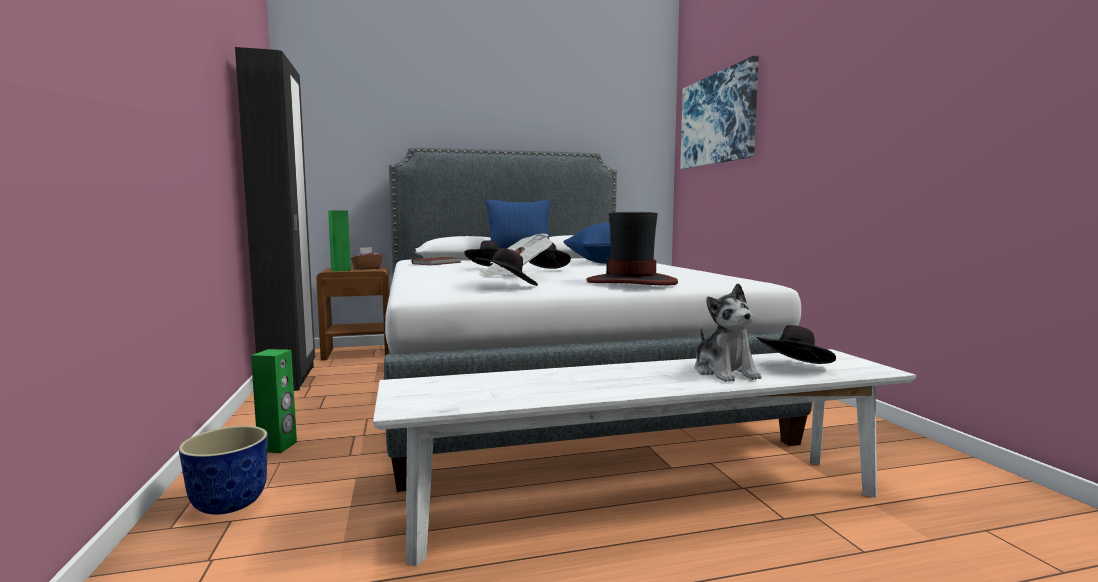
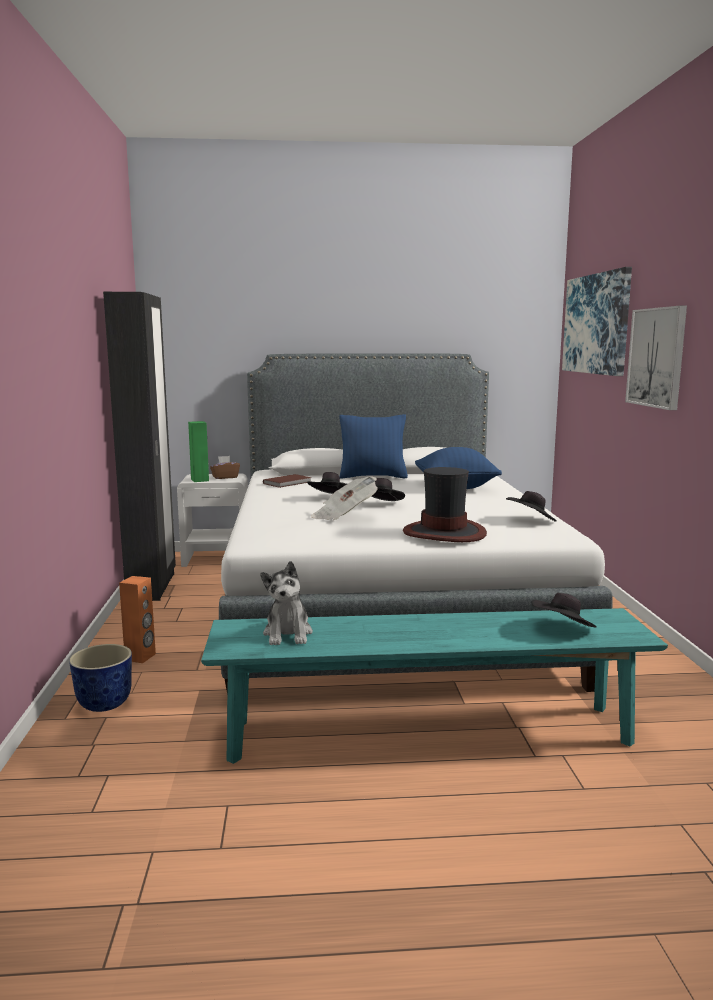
camera: 10 degrees right, 5 degrees up
green speaker [251,349,297,453] -> orange speaker [119,576,156,663]
brown nightstand [316,267,390,361] -> white nightstand [177,474,248,567]
white bench [373,349,916,566] -> turquoise bench [201,608,668,764]
black hat [474,248,538,286] -> black hat moved to [506,491,557,522]
plush toy [694,283,761,382] -> plush toy moved to [260,561,313,645]
none -> picture [625,306,687,410]

